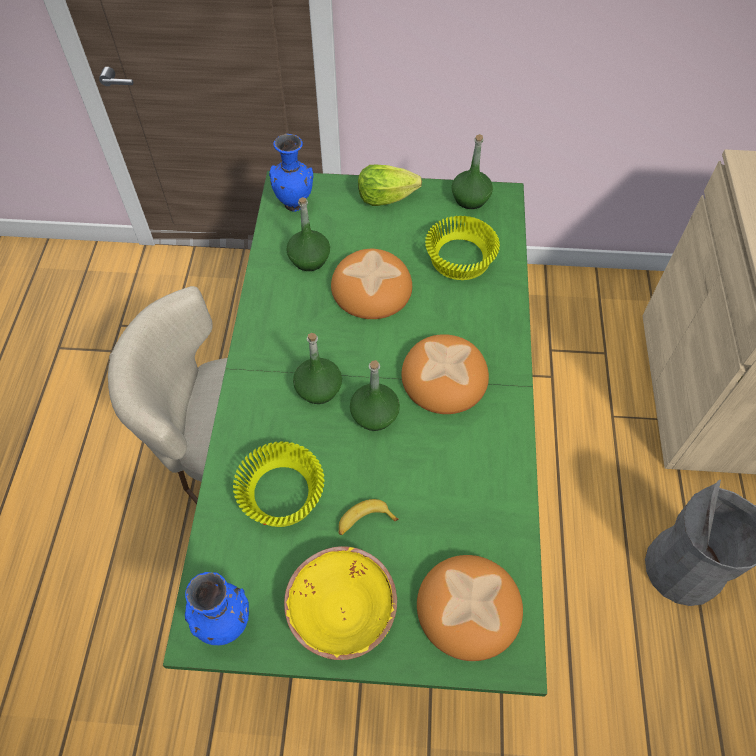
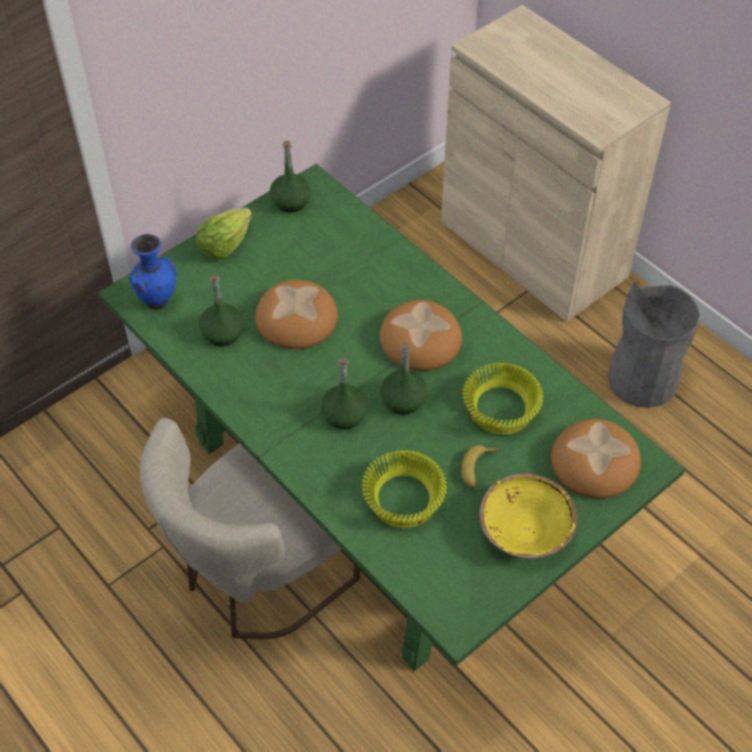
camera: 45 degrees left, 5 degrees down
blue vase [185,572,249,645] -> none
yellow bowl [425,216,500,280] -> yellow bowl moved to [463,363,543,435]

